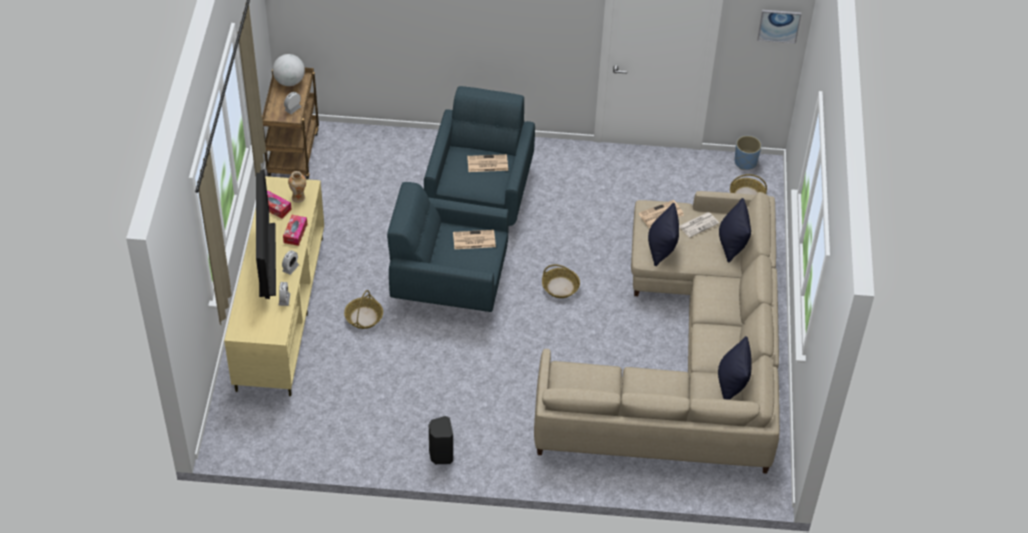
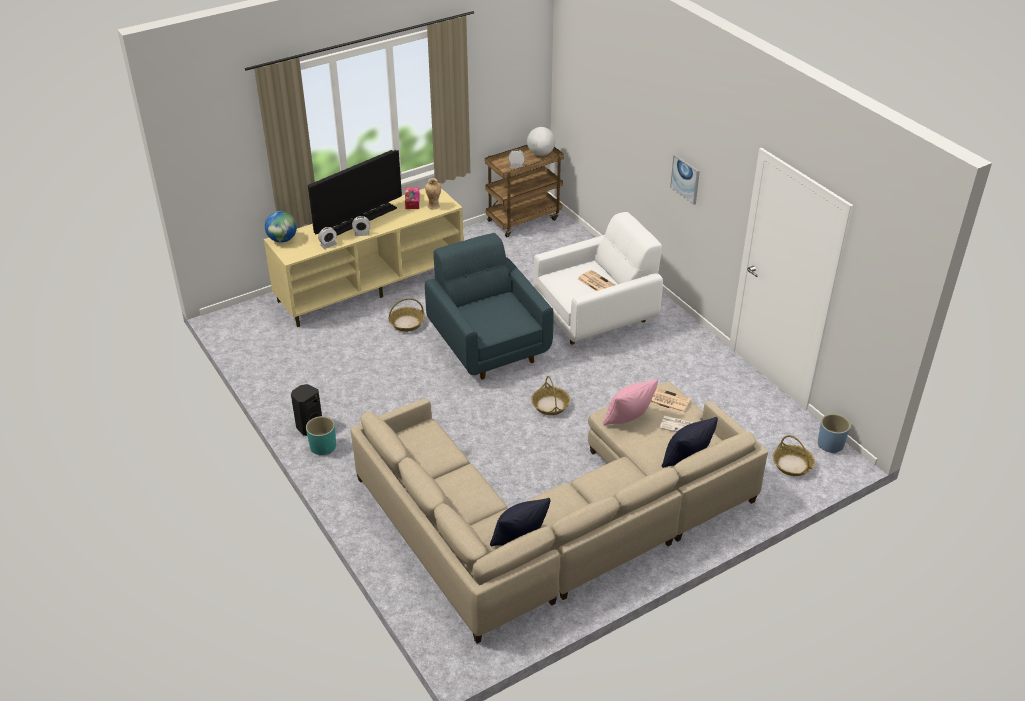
camera: 55 degrees right, 10 degrees down
tissue box [283,215,307,246] -> none
blue armchair [424,86,535,226] -> white armchair [534,212,663,345]
newspaper [453,230,496,249] -> none
black pillow [648,203,679,266] -> pink pillow [603,379,658,425]
picture [757,10,801,43] -> picture moved to [670,154,700,205]
none -> globe [265,211,297,243]
none -> turquoise planter [306,416,336,455]

